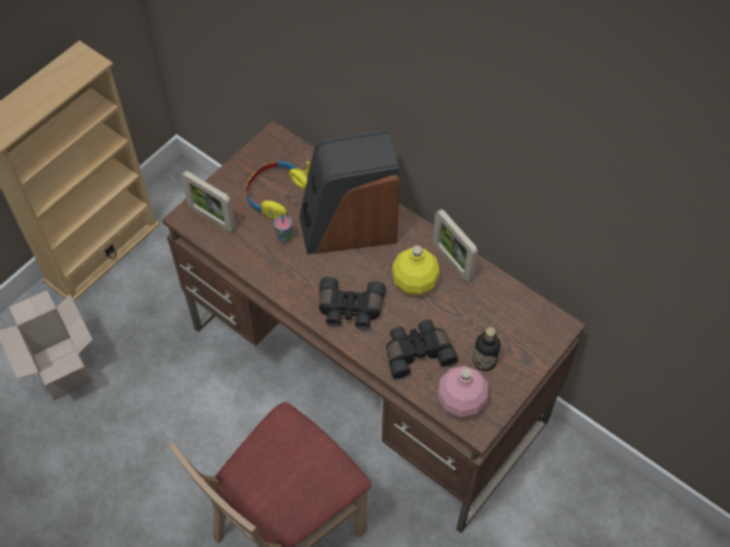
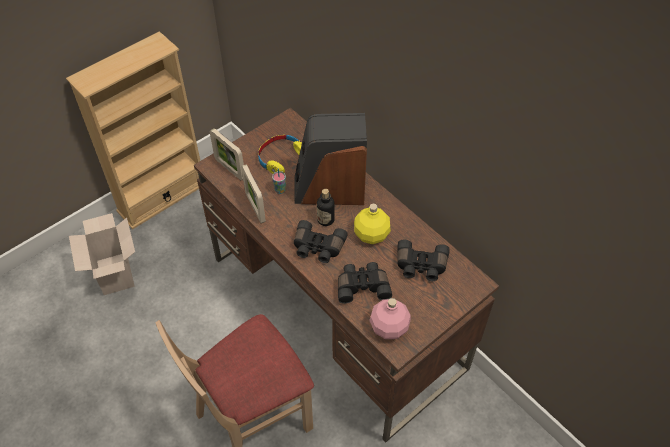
camera: 10 degrees right, 5 degrees down
picture frame [433,209,478,282] -> picture frame moved to [241,165,266,223]
bottle [473,327,500,371] -> bottle moved to [317,189,335,226]
none -> black binoculars [397,240,450,281]

